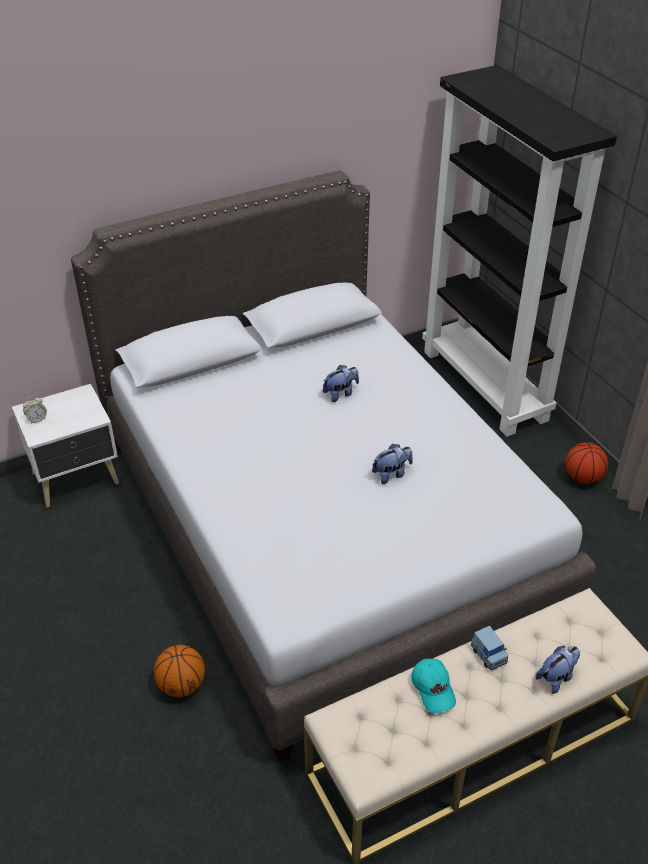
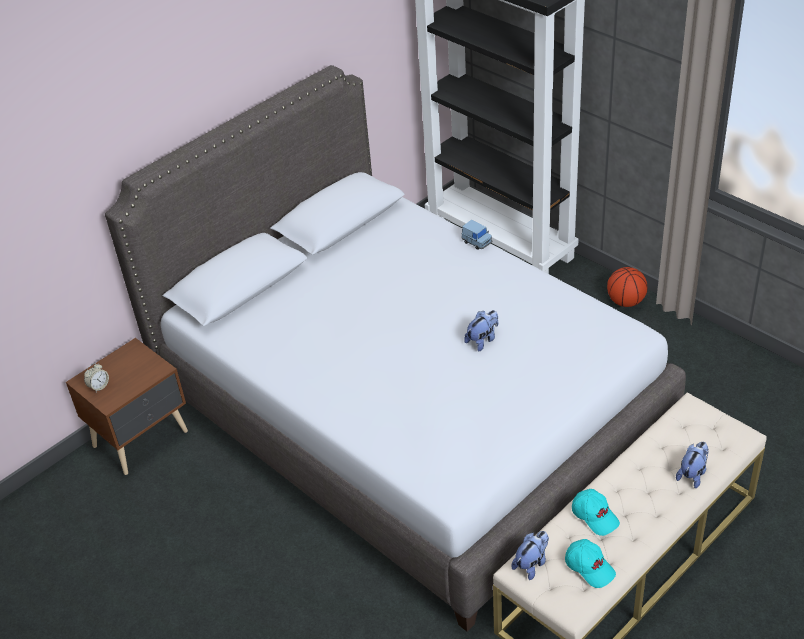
camera: 15 degrees left, 0 degrees up
white nightstand [12,384,119,507] -> brown nightstand [66,338,188,475]
basketball [154,645,205,697] -> none
plush toy [323,365,359,402] -> plush toy moved to [511,531,549,580]
blue toy car [471,626,508,670] -> blue toy car moved to [461,220,492,250]
none -> turquoise cap [565,539,616,588]

